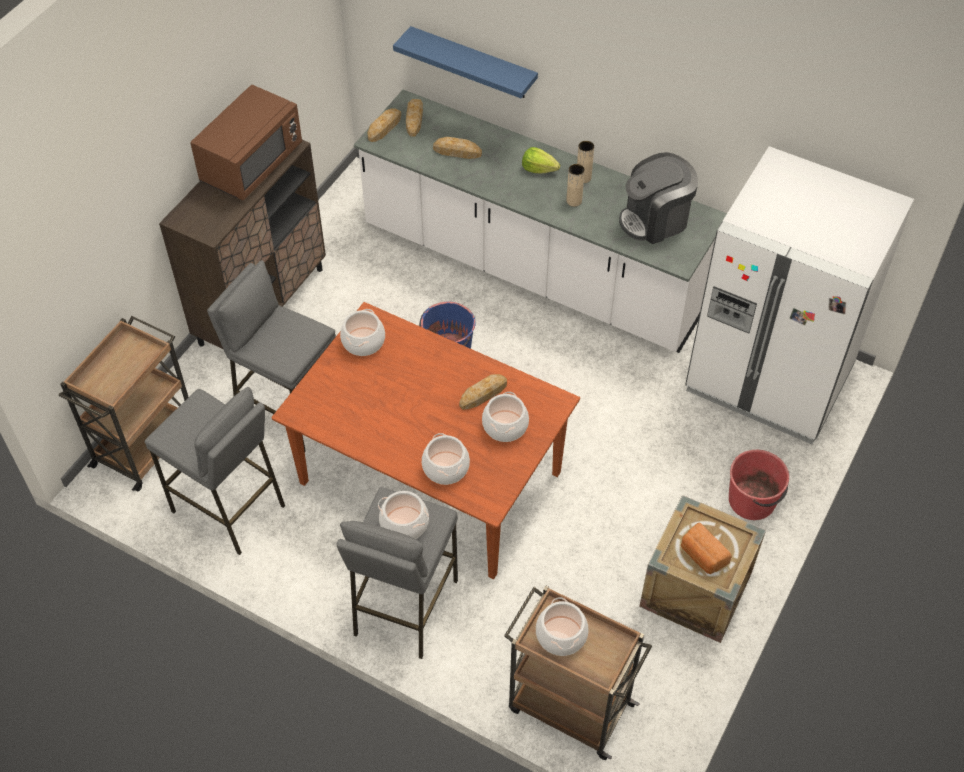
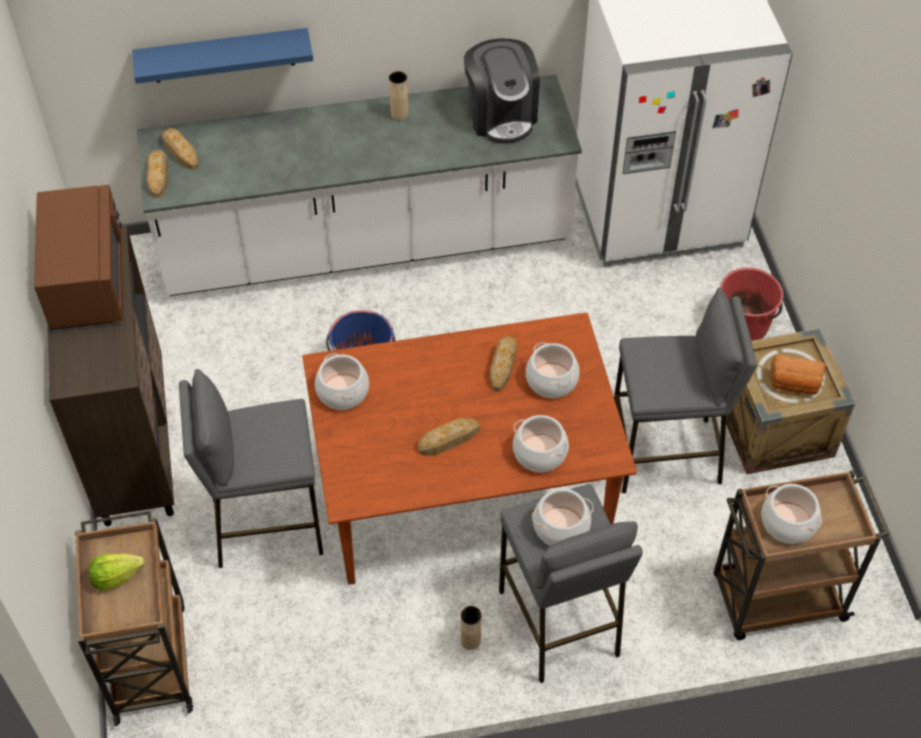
camera: 40 degrees left, 0 degrees up
grey stool [145,387,285,555] -> grey stool moved to [614,287,757,493]
bread [433,137,482,159] -> bread moved to [418,418,480,456]
lettuce [522,147,560,174] -> lettuce moved to [89,554,145,591]
beige vase [566,164,585,207] -> beige vase moved to [461,606,481,650]
coffee machine [619,152,698,244] -> coffee machine turned 45 degrees counterclockwise [464,38,540,144]

